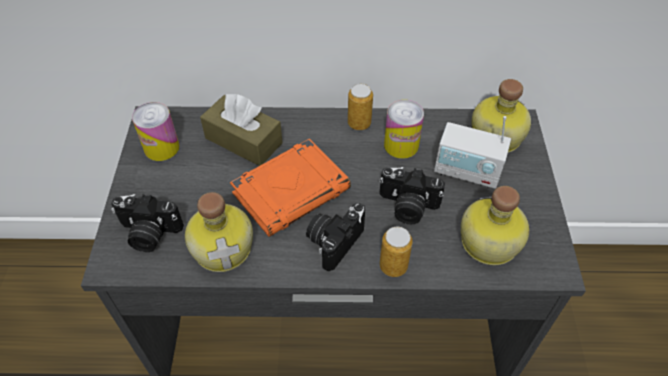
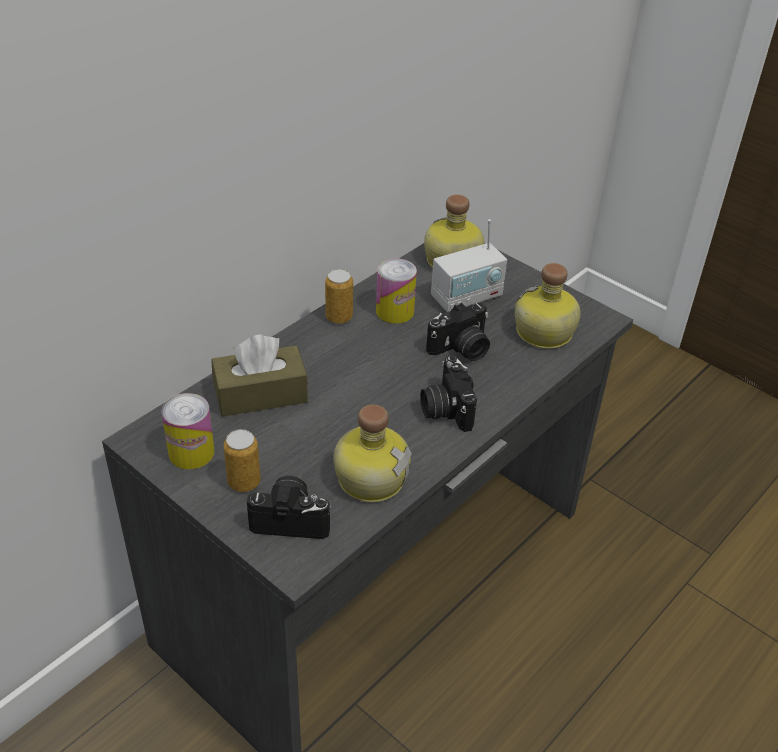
camera: 50 degrees left, 10 degrees down
camera [111,194,184,252] -> camera turned 135 degrees counterclockwise [247,476,332,539]
orange book [230,138,351,237] -> none
can [380,226,413,277] -> can moved to [224,429,260,492]

